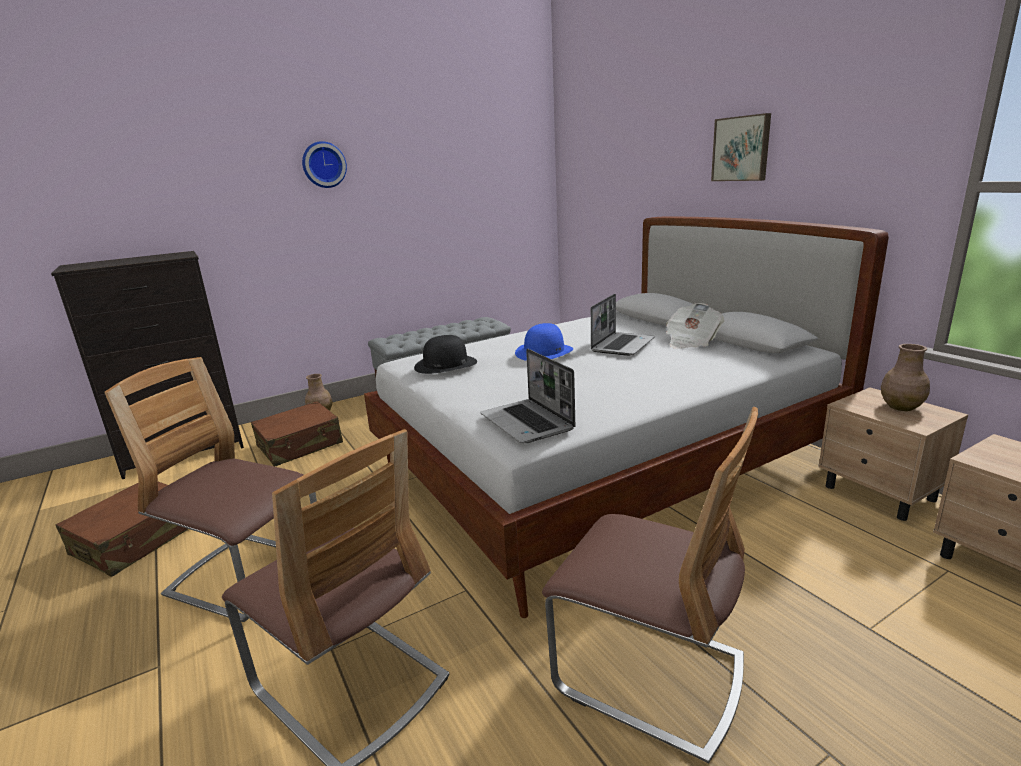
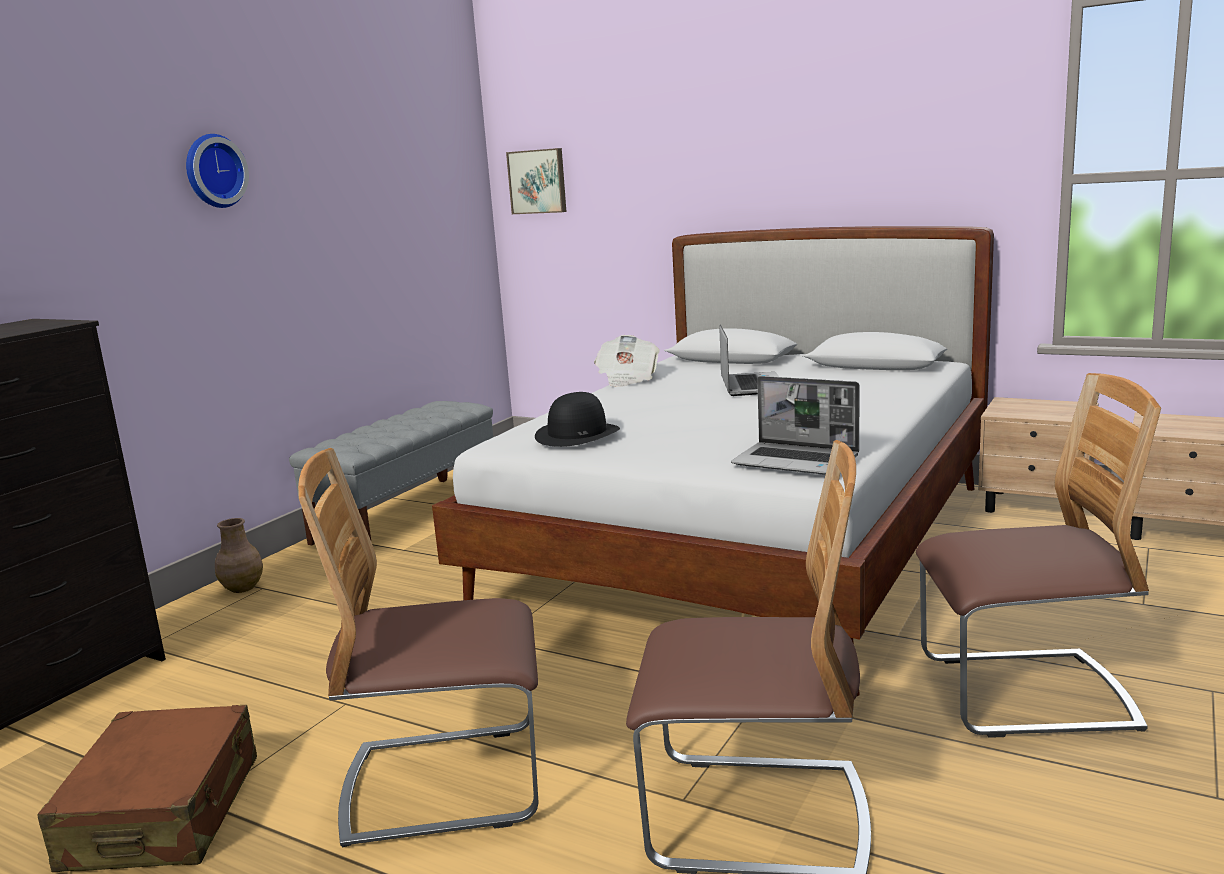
camera: 30 degrees left, 5 degrees down
brown suitcase [251,401,343,467] -> none
blue hat [515,323,573,361] -> none
newspaper [666,303,724,349] -> newspaper moved to [594,335,659,387]
picture [711,113,771,181] -> picture moved to [506,148,566,214]
brown vase [881,344,930,411] -> none

